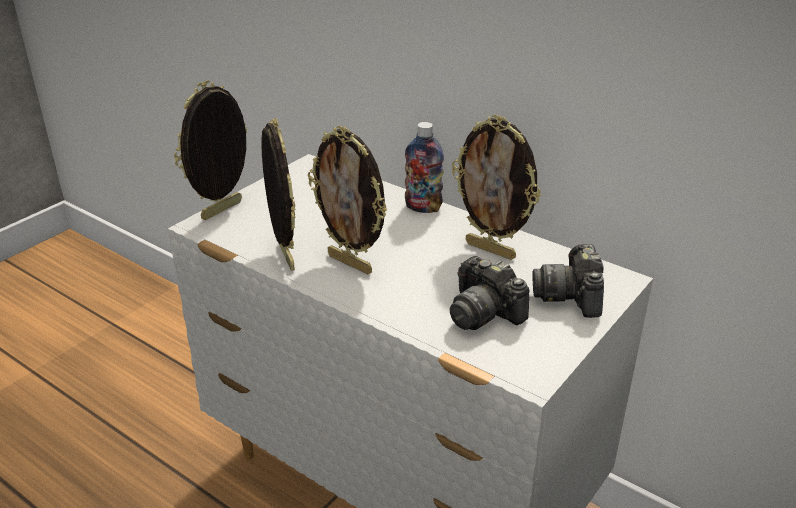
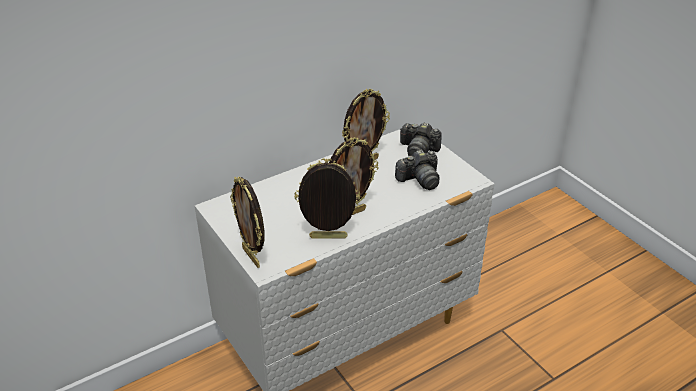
camera: 70 degrees left, 5 degrees up
bottle [405,122,444,213] -> none

